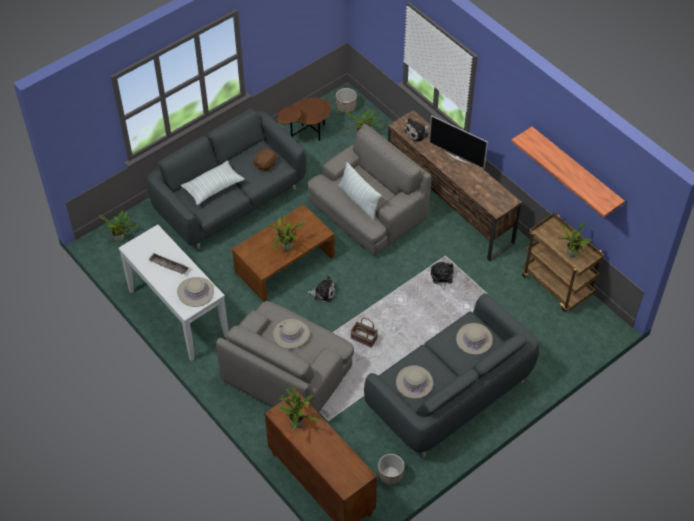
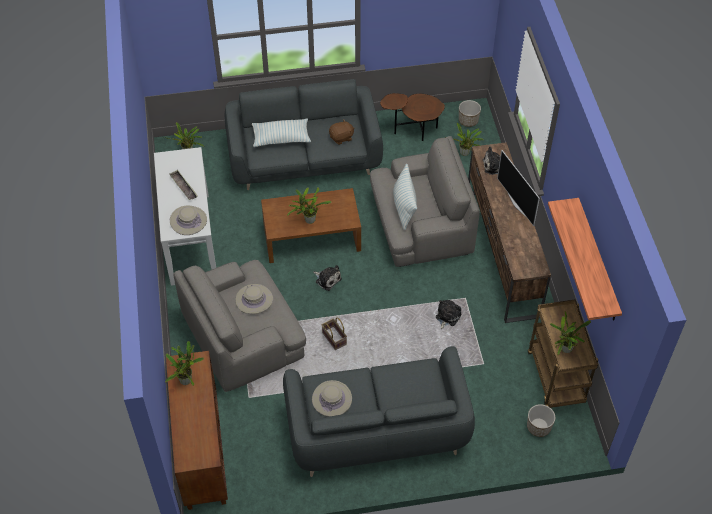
camera: 30 degrees right, 0 degrees up
planter [378,454,404,485] -> planter moved to [527,404,555,437]
beige hat [456,323,493,355] -> none

